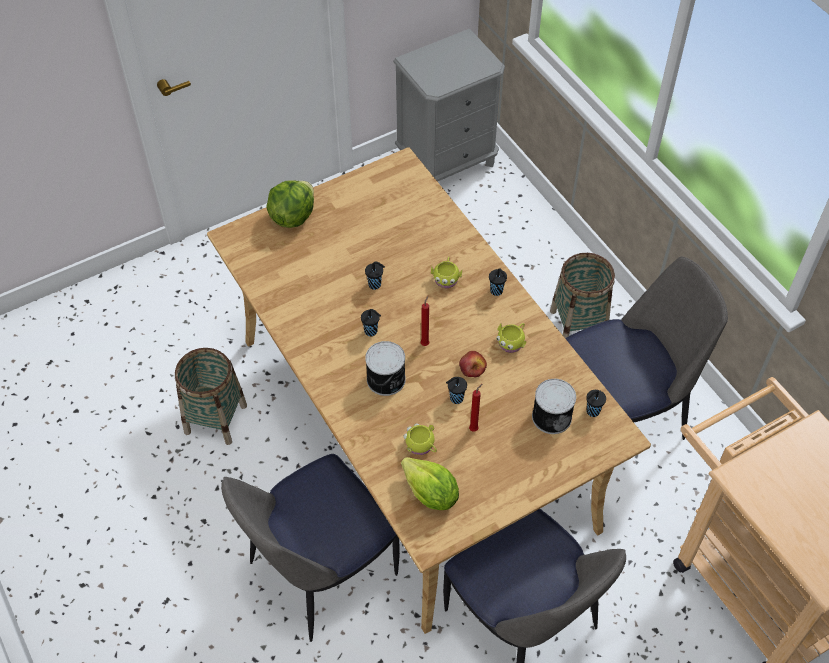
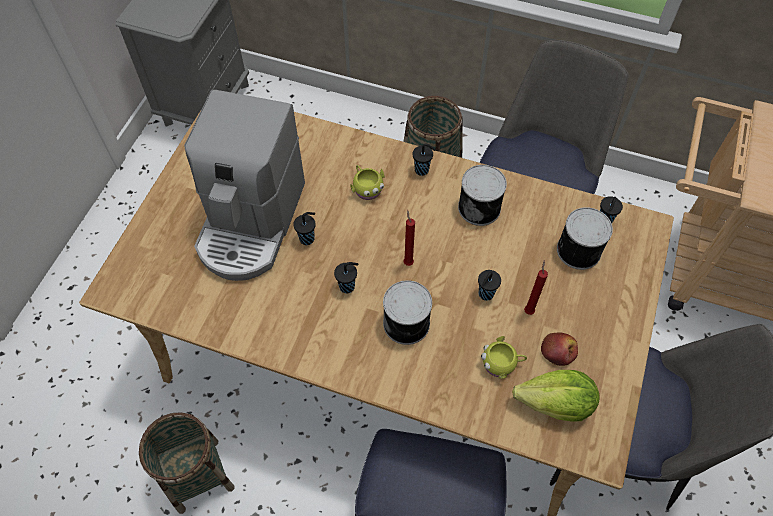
camera: 40 degrees left, 5 degrees up
lettuce [266,180,314,228] -> none
apple [459,351,487,377] -> apple moved to [541,332,578,366]
yellow mug [496,323,526,353] -> can [458,165,507,226]
none -> coffee machine [184,89,305,281]

